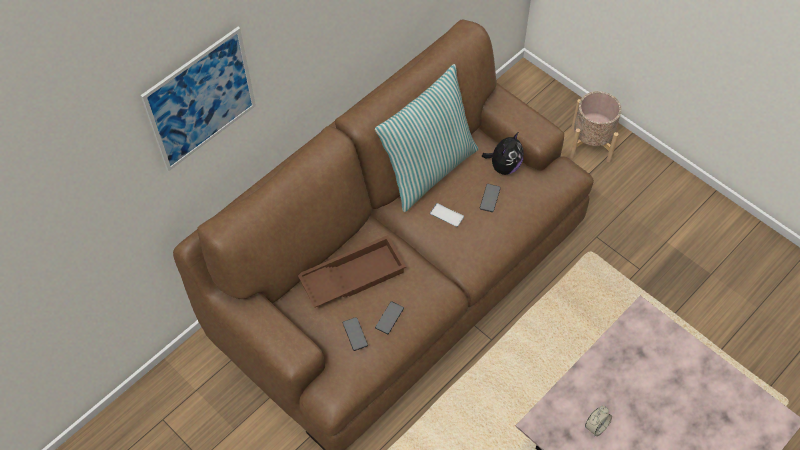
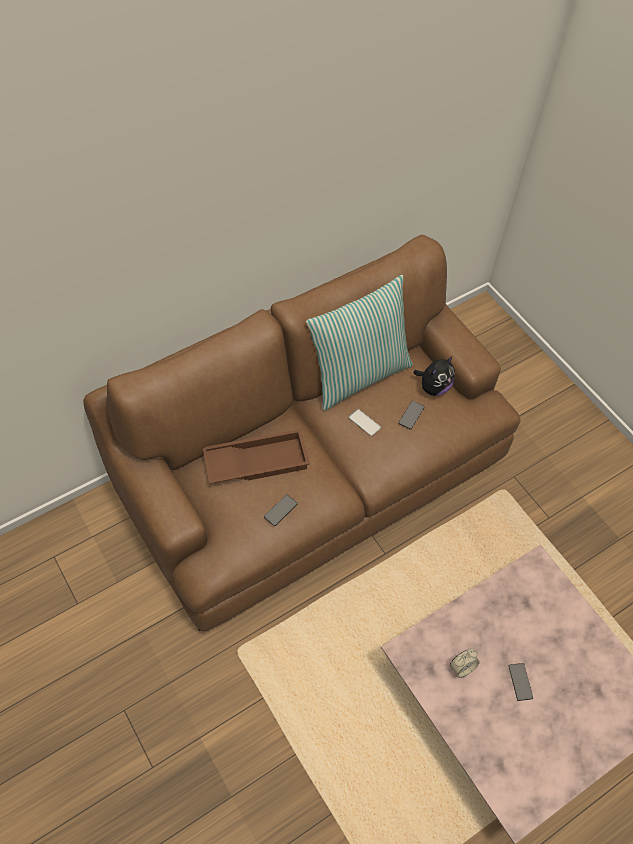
camera: 10 degrees right, 0 degrees up
picture [141,27,256,172] -> none
phone [343,317,368,351] -> phone moved to [509,663,533,701]
beige planter [570,91,621,162] -> none

